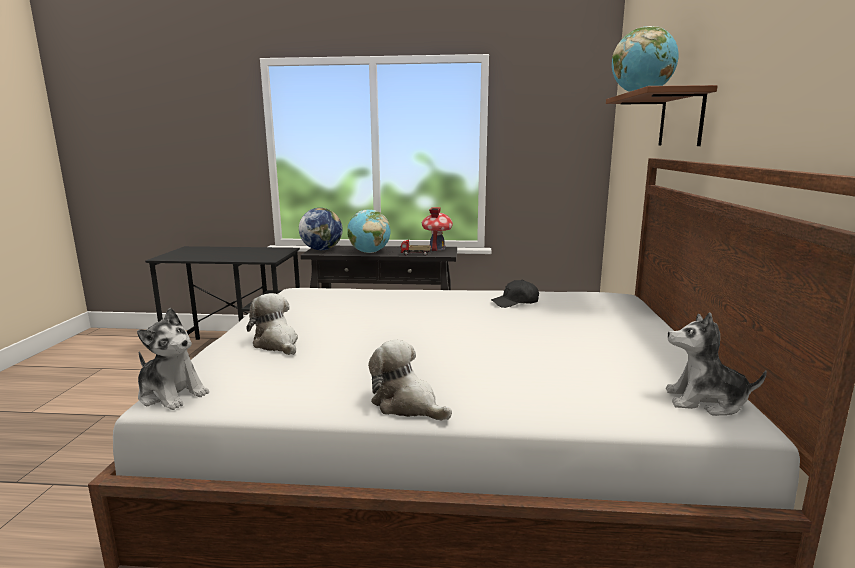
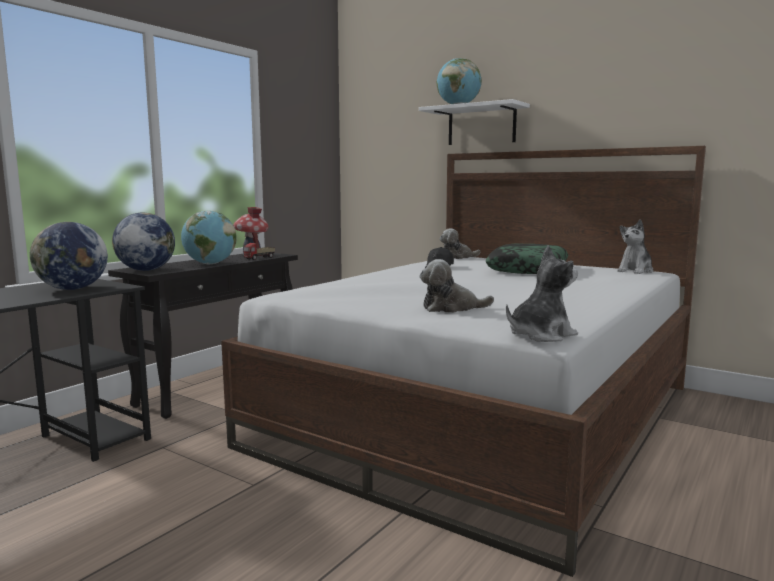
camera: 60 degrees left, 5 degrees down
plush toy [368,339,452,421] -> plush toy moved to [440,228,480,259]
brown shelf [606,85,718,146] -> white shelf [419,99,530,145]
none -> globe [30,222,108,290]
none -> pillow [486,244,568,274]

